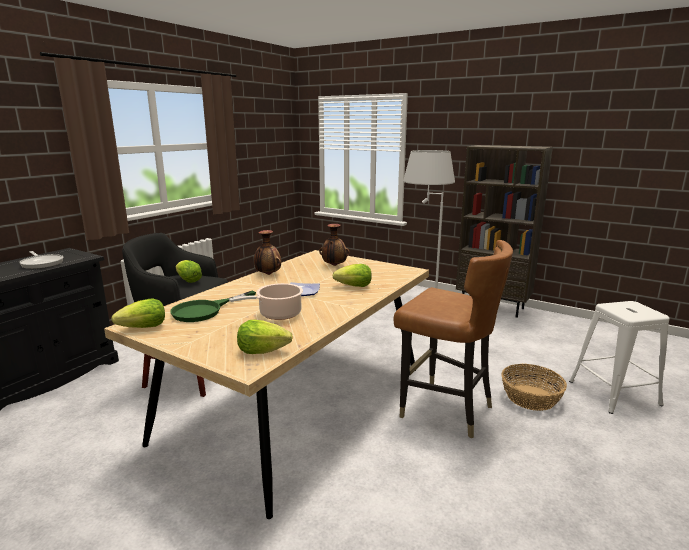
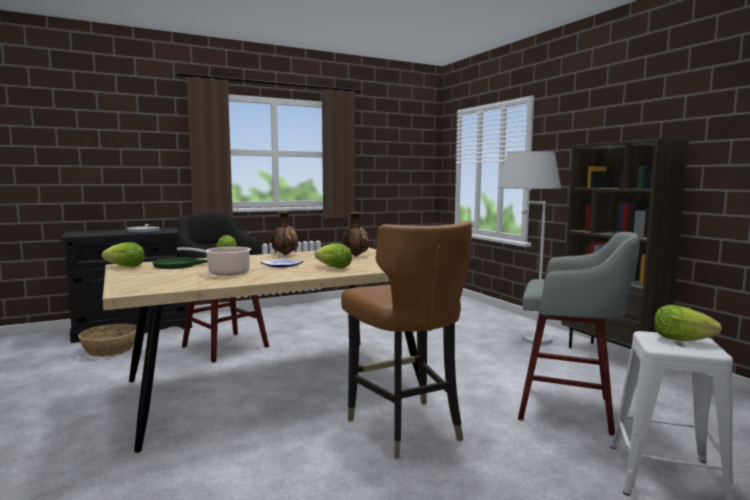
camera: 30 degrees right, 10 degrees down
lettuce [237,320,293,354] -> lettuce moved to [654,305,722,341]
basket [501,364,567,411] -> basket moved to [78,324,137,357]
none -> grey stool [518,232,640,436]

